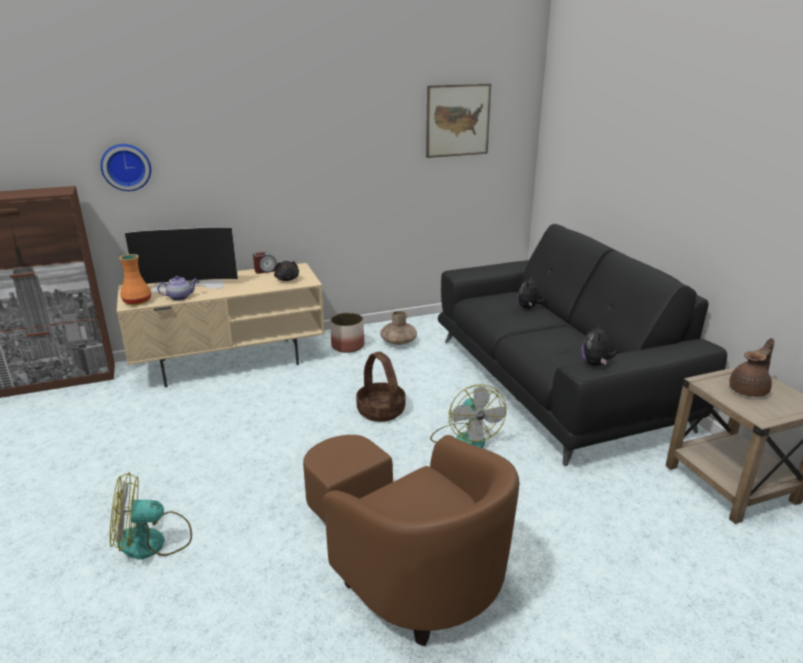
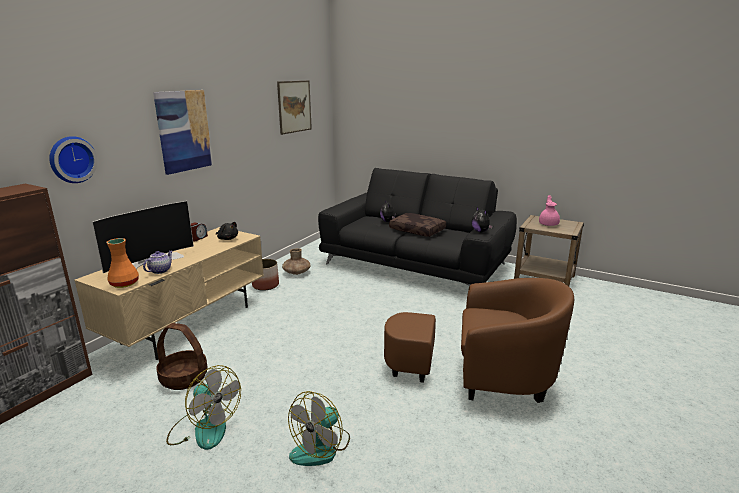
camera: 40 degrees left, 5 degrees down
basket [356,351,406,422] -> basket moved to [156,323,208,390]
fan [430,384,506,448] -> fan moved to [166,365,241,450]
brown teapot [729,338,774,397] -> pink teapot [539,195,560,226]
none -> picture [153,90,213,175]
none -> brown pillow [389,213,446,237]

